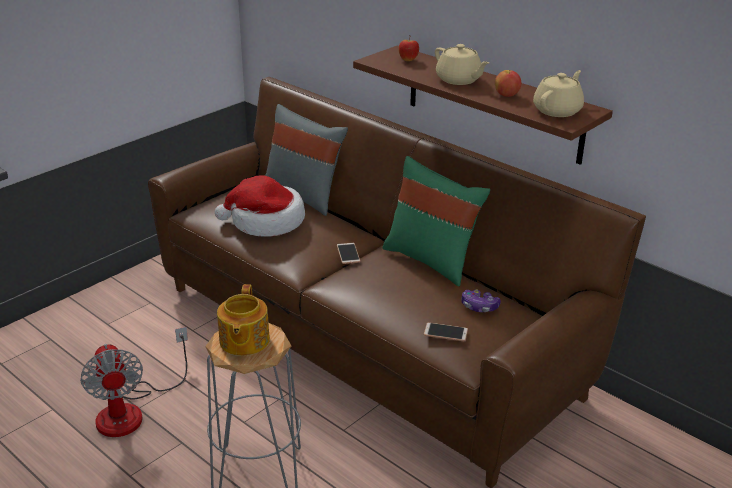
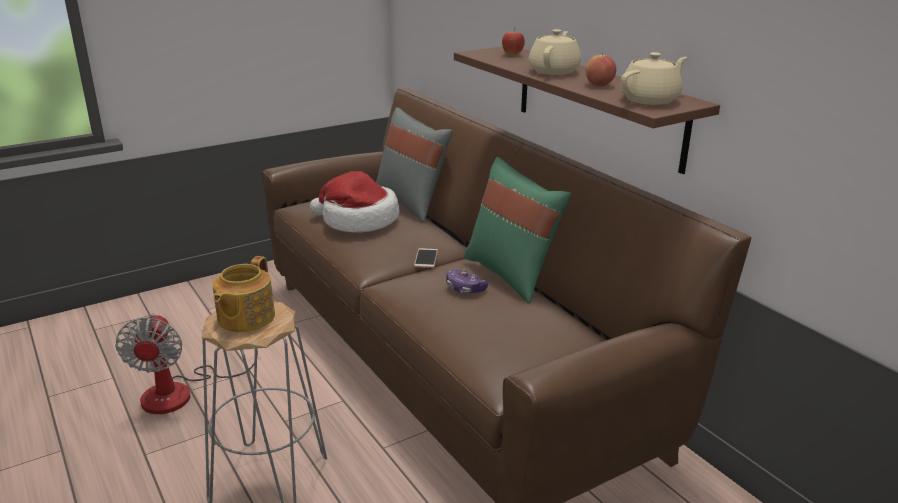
camera: 15 degrees right, 5 degrees down
phone [424,323,468,341] -> none
beige teapot [435,44,489,85] -> beige teapot turned 135 degrees counterclockwise [529,29,581,75]
game controller [461,289,501,312] -> game controller moved to [446,269,488,293]

